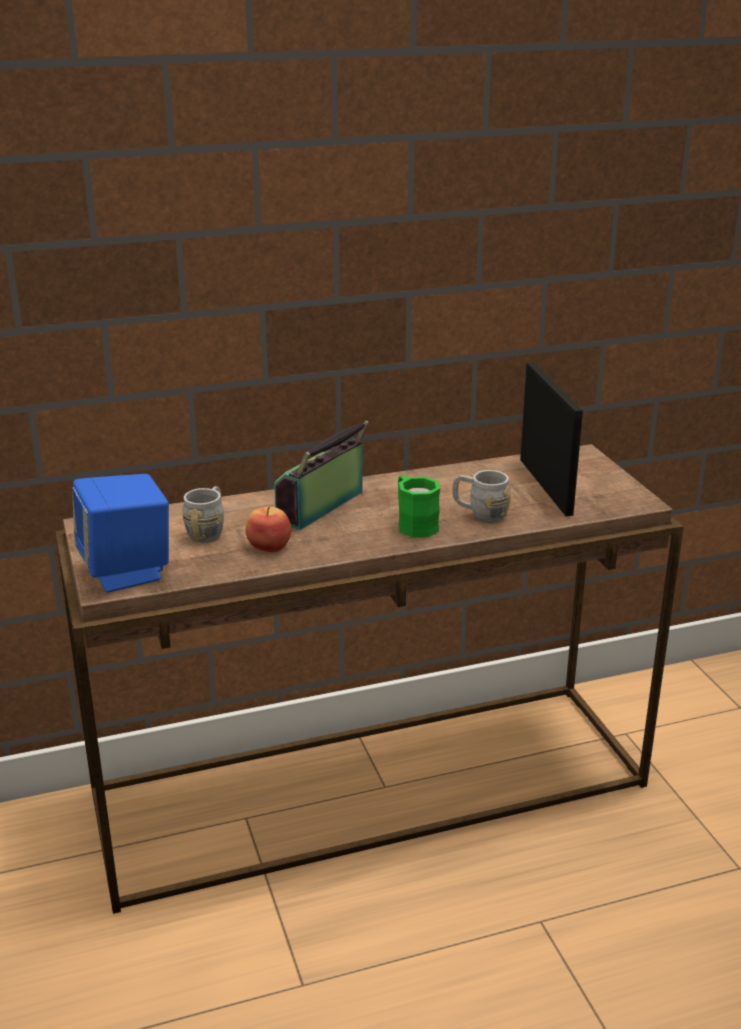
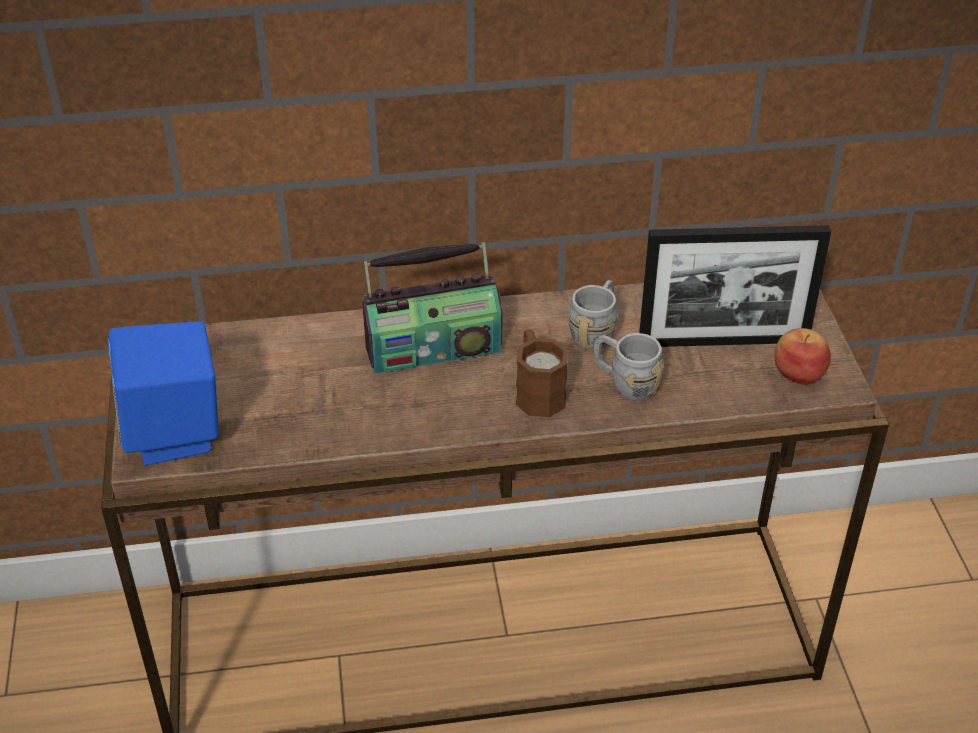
camera: 10 degrees right, 15 degrees up
grey mug [182,486,224,543] -> grey mug moved to [568,280,617,350]
apple [245,507,291,553] -> apple moved to [774,328,831,385]
radio [274,420,369,530] -> radio turned 150 degrees counterclockwise [362,242,502,374]
green mug [398,475,440,538] -> brown mug [516,329,569,417]
picture frame [520,362,583,516] -> picture frame turned 90 degrees clockwise [639,225,831,347]

